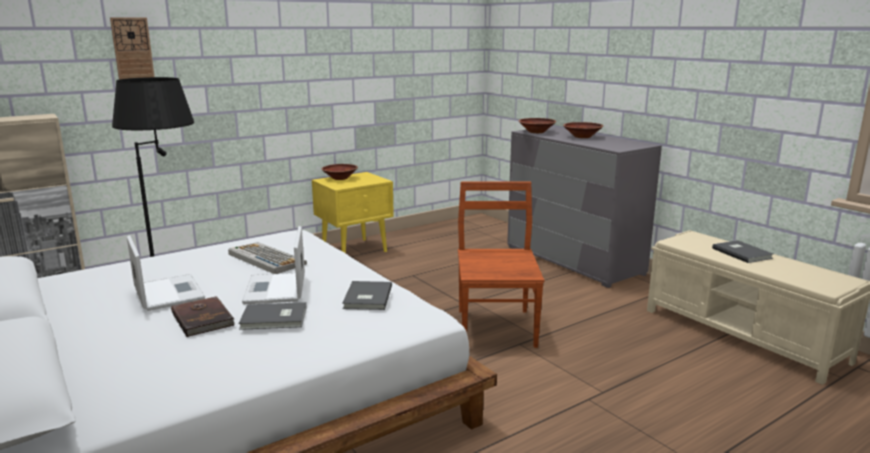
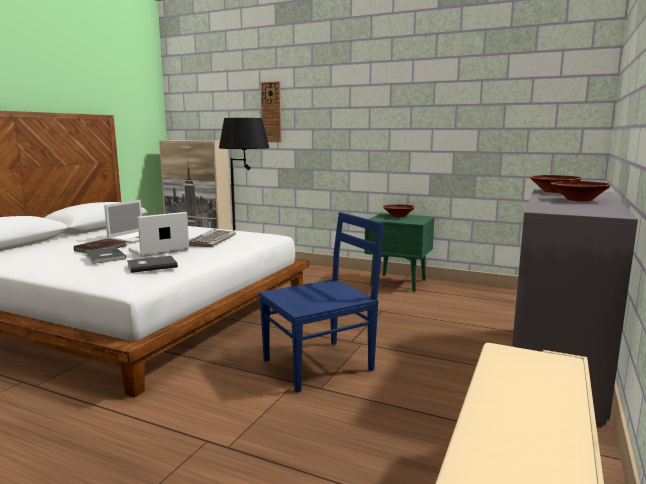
camera: 60 degrees right, 5 degrees down
yellow nightstand [312,172,394,253] -> green nightstand [364,213,434,292]
brown chair [458,182,544,348] -> blue chair [259,212,384,392]
grey book [712,240,773,263] -> none

